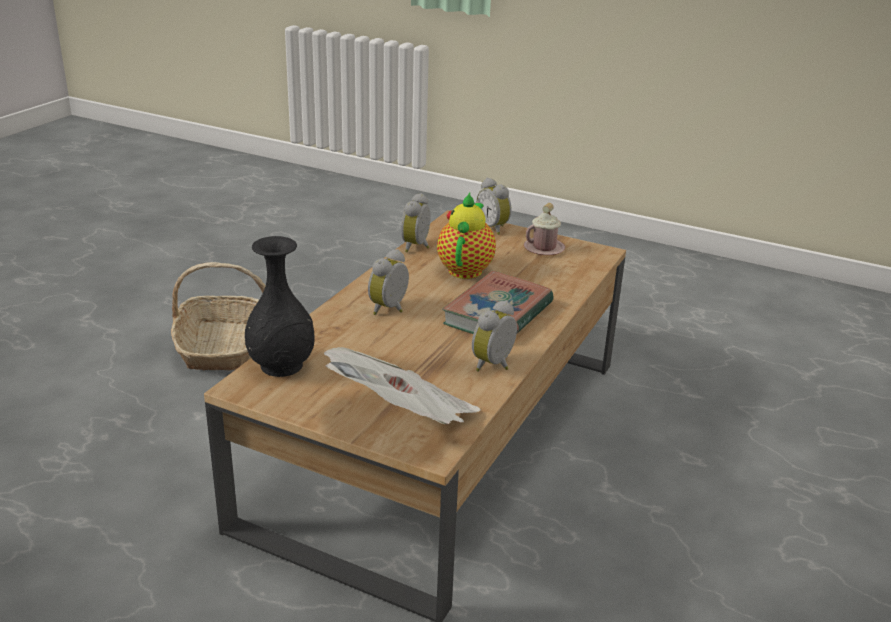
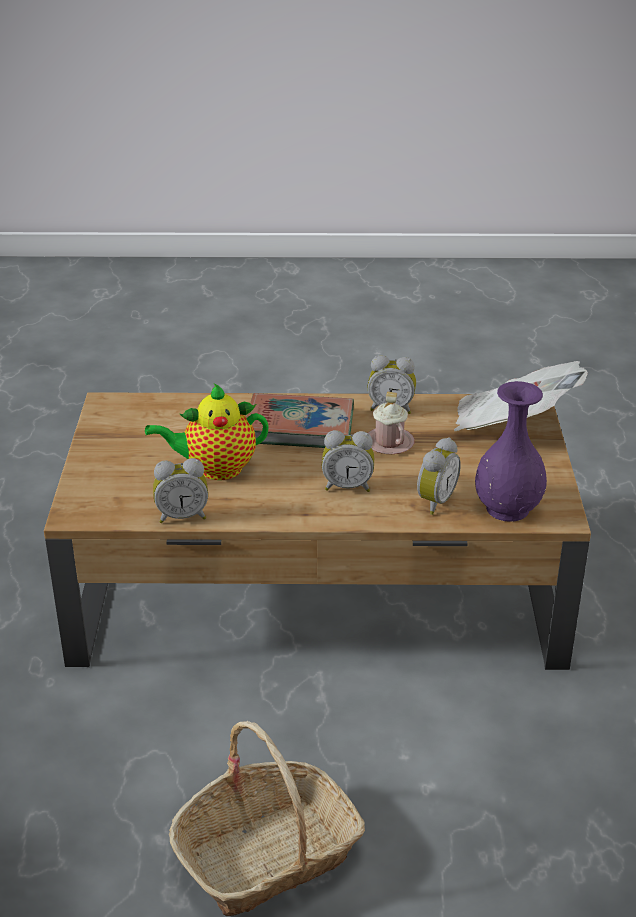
camera: 115 degrees left, 5 degrees up
black vase [245,236,315,377] -> purple vase [475,381,547,522]
alarm clock [476,178,511,235] -> alarm clock moved to [417,437,461,515]
pink mug [524,203,565,255] -> pink mug moved to [368,391,415,454]

